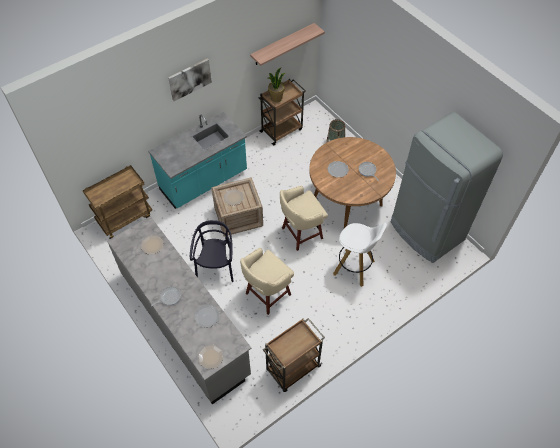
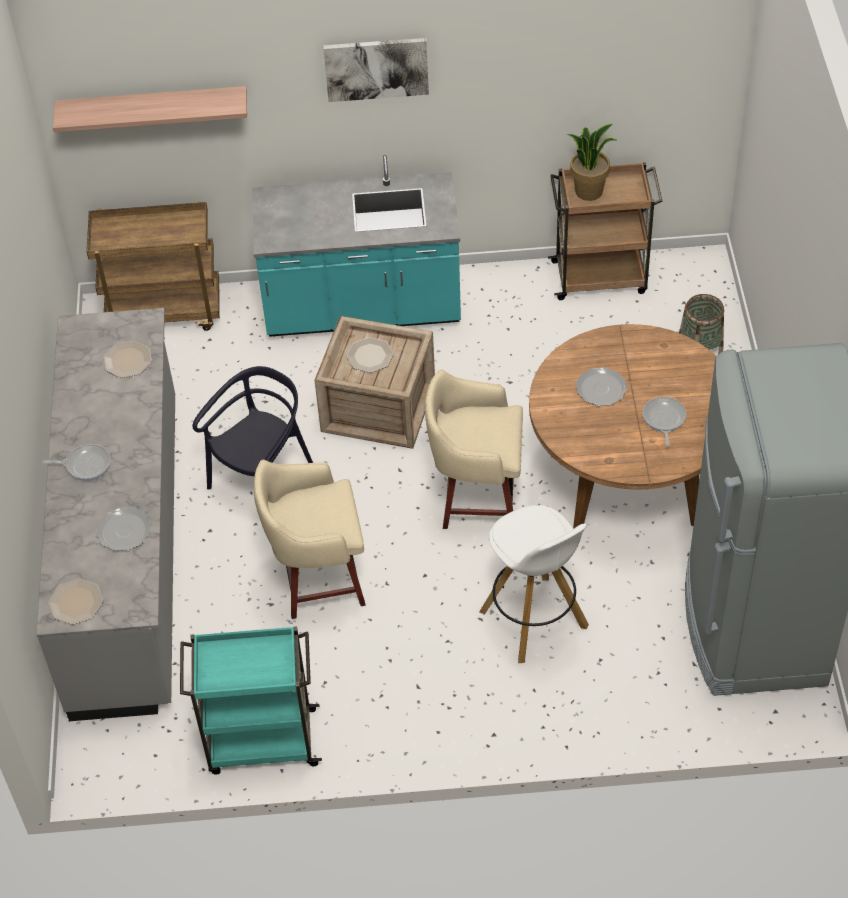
camera: 35 degrees right, 5 degrees down
shelf [250,23,325,66] -> shelf moved to [53,86,247,132]
brown cart [263,318,325,392] -> turquoise cart [180,626,322,775]

